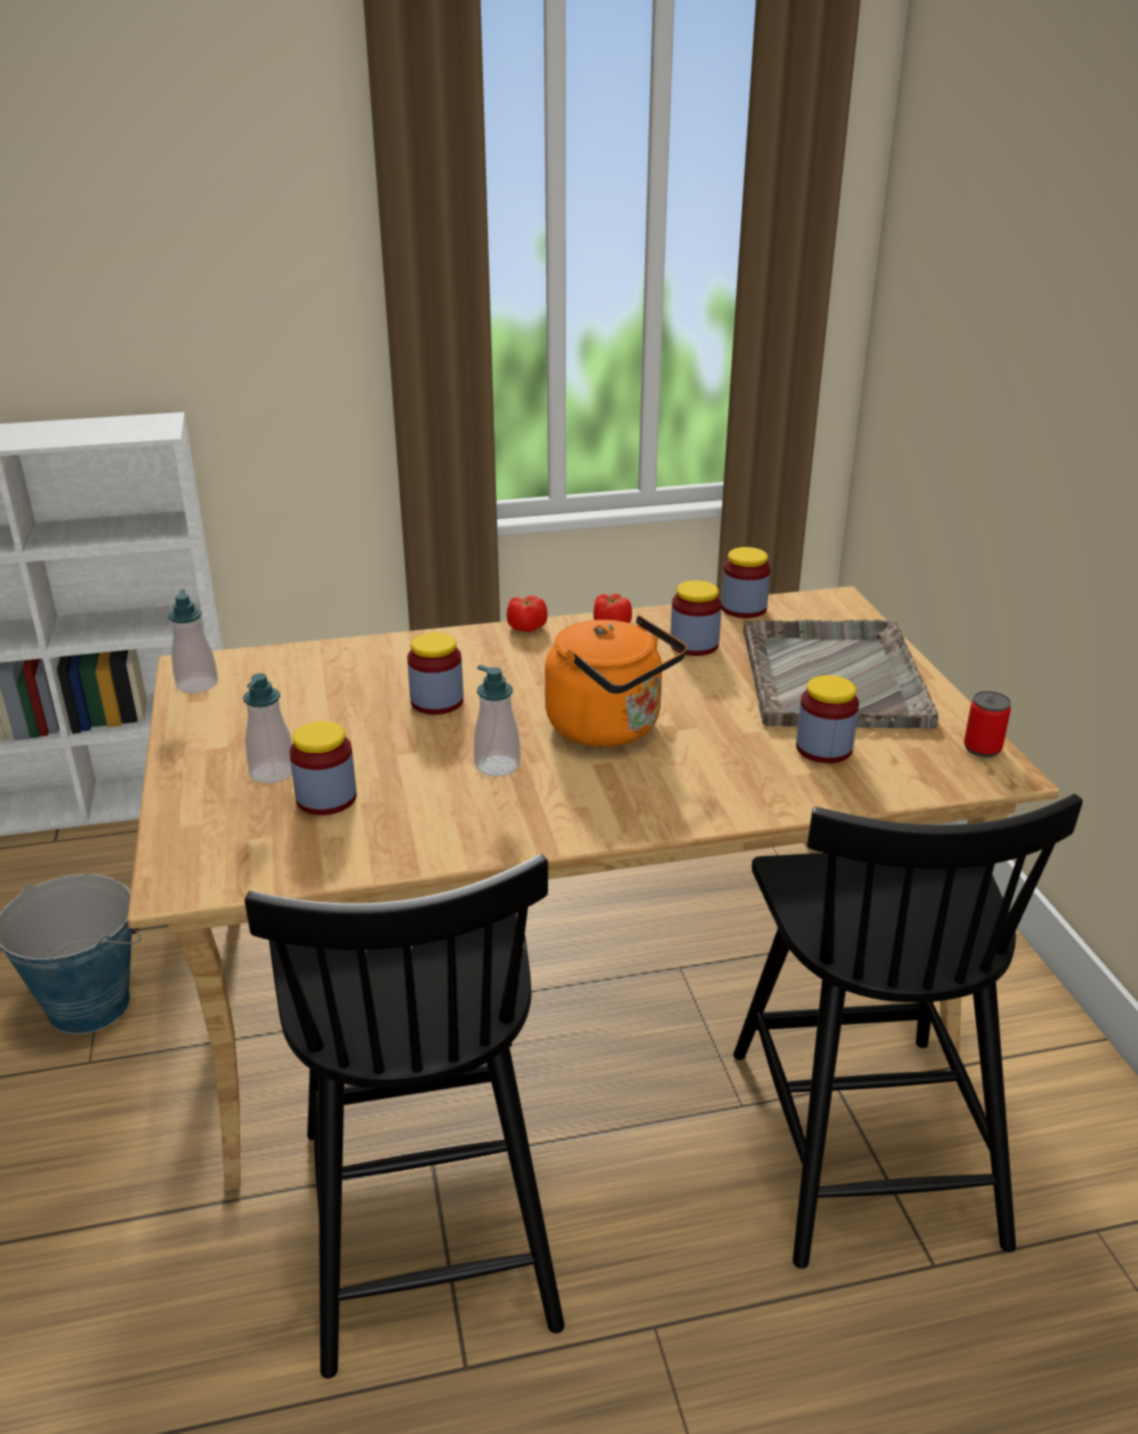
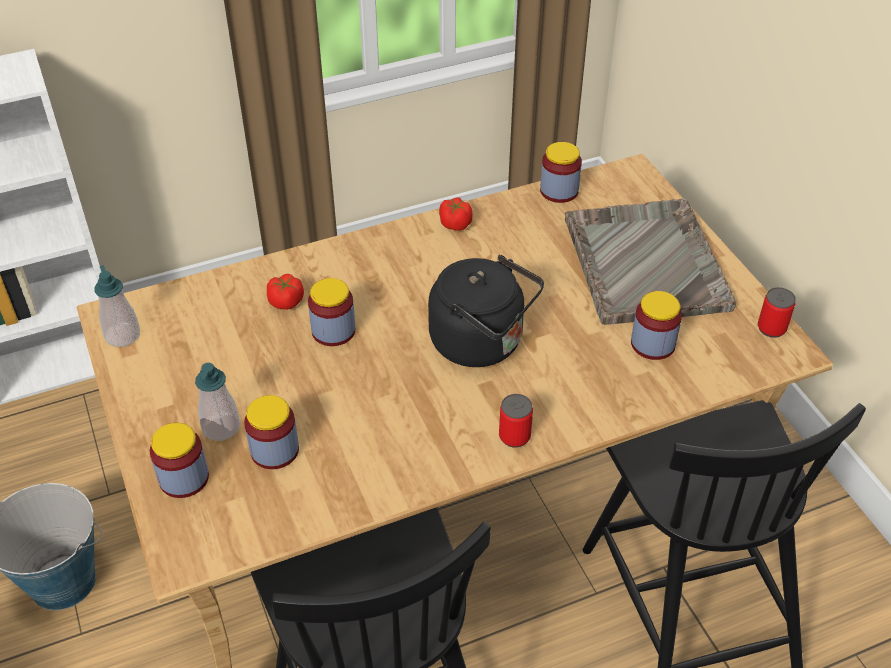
camera: 10 degrees left, 15 degrees up
soap dispenser [474,665,520,776] -> none
tomato [507,595,548,632] -> tomato moved to [267,274,304,310]
orange kettle [545,615,687,747] -> black kettle [428,255,544,367]
jar [670,580,722,656] -> jar moved to [150,423,209,498]
none -> can [499,394,533,448]

